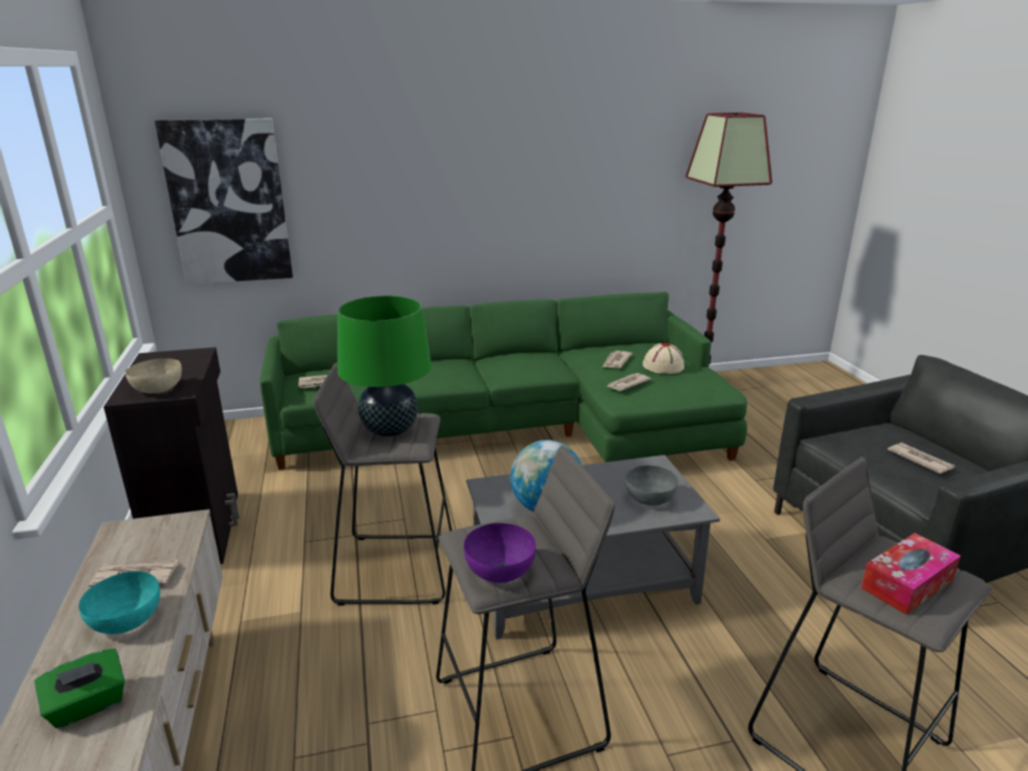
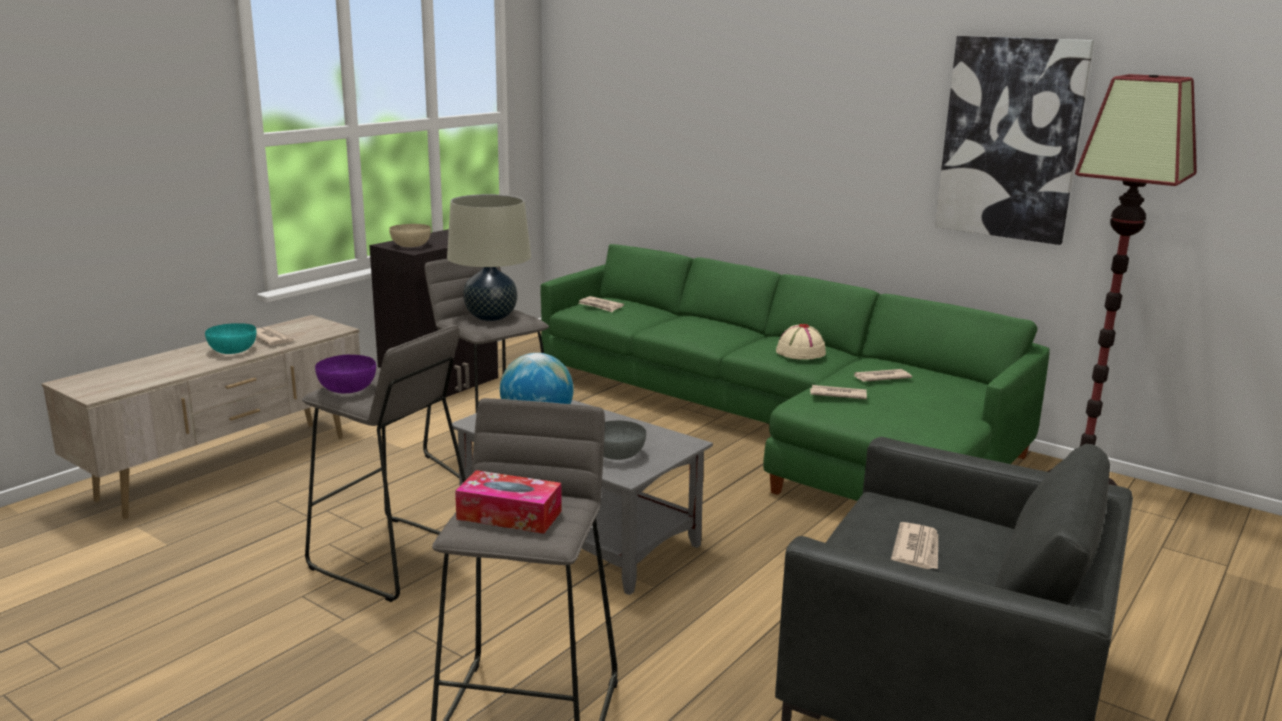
camera: 50 degrees right, 5 degrees down
green tissue box [34,649,125,729] -> none
picture [155,119,293,284] -> picture moved to [935,36,1094,245]
green table lamp [337,295,432,437] -> beige table lamp [447,194,531,321]
beige hat [643,343,684,374] -> beige hat moved to [776,324,826,360]

